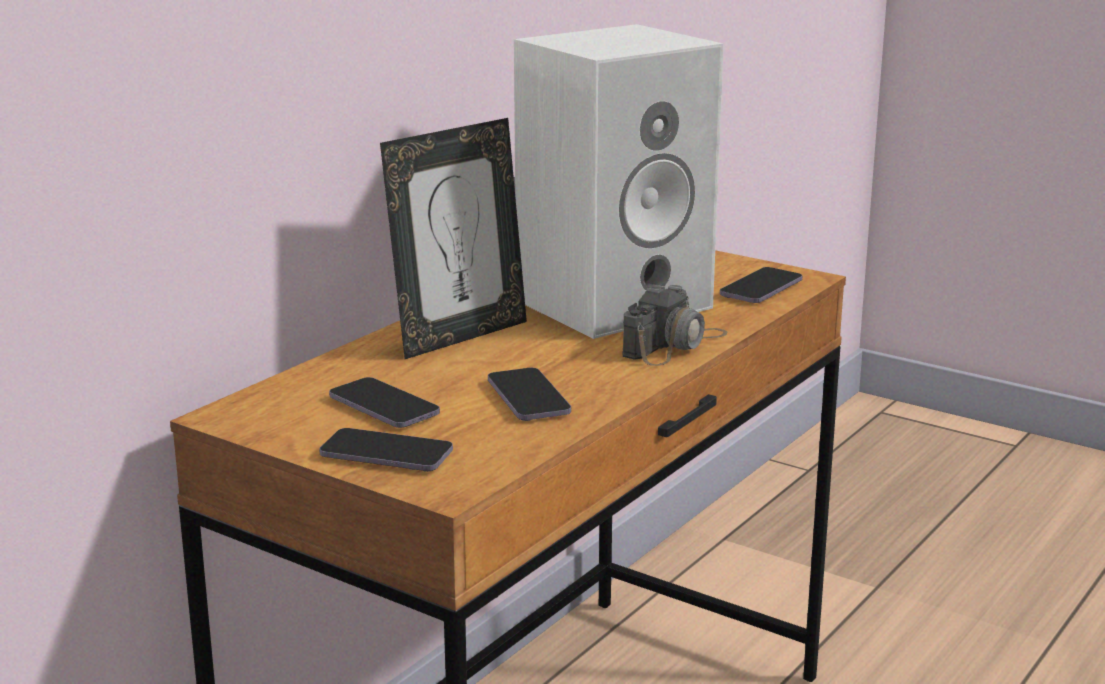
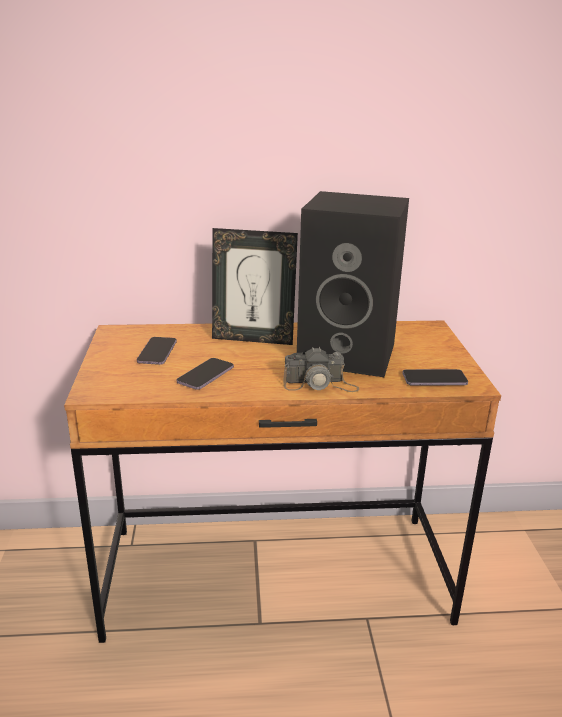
camera: 50 degrees right, 5 degrees up
phone [319,428,453,472] -> none
white speaker [514,24,724,339] -> black speaker [297,191,409,377]

